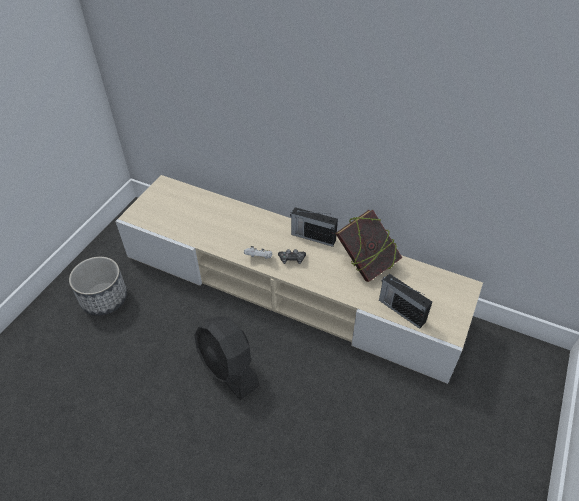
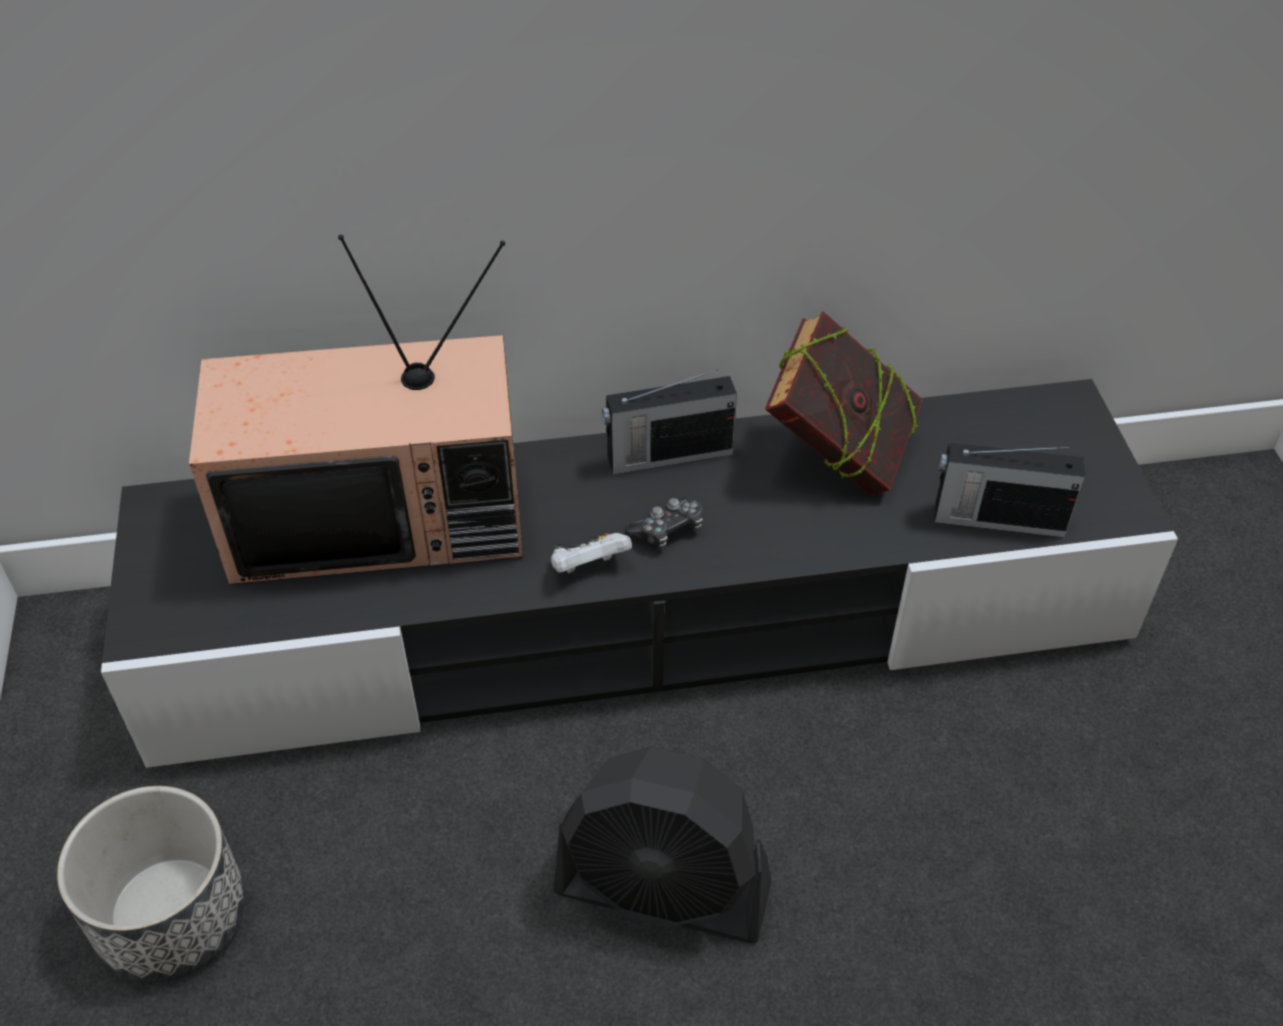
camera: 35 degrees left, 0 degrees up
beige tv stand [115,175,483,384] -> black tv stand [101,379,1178,768]
none -> television [189,235,523,585]

